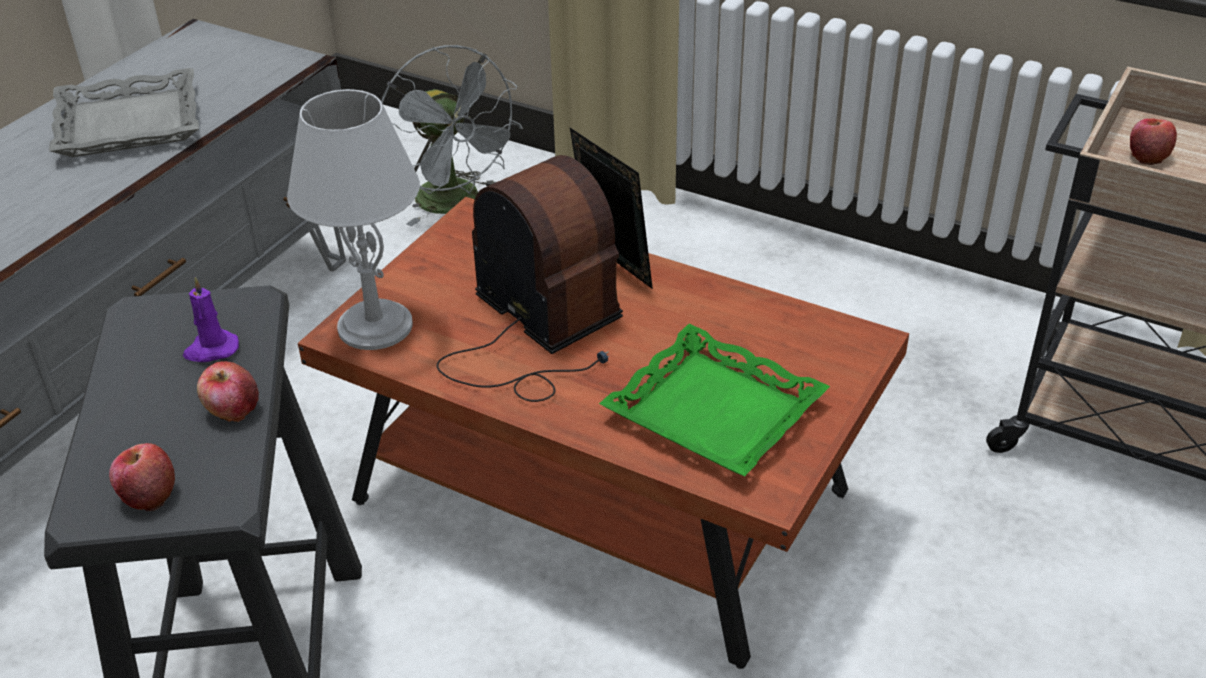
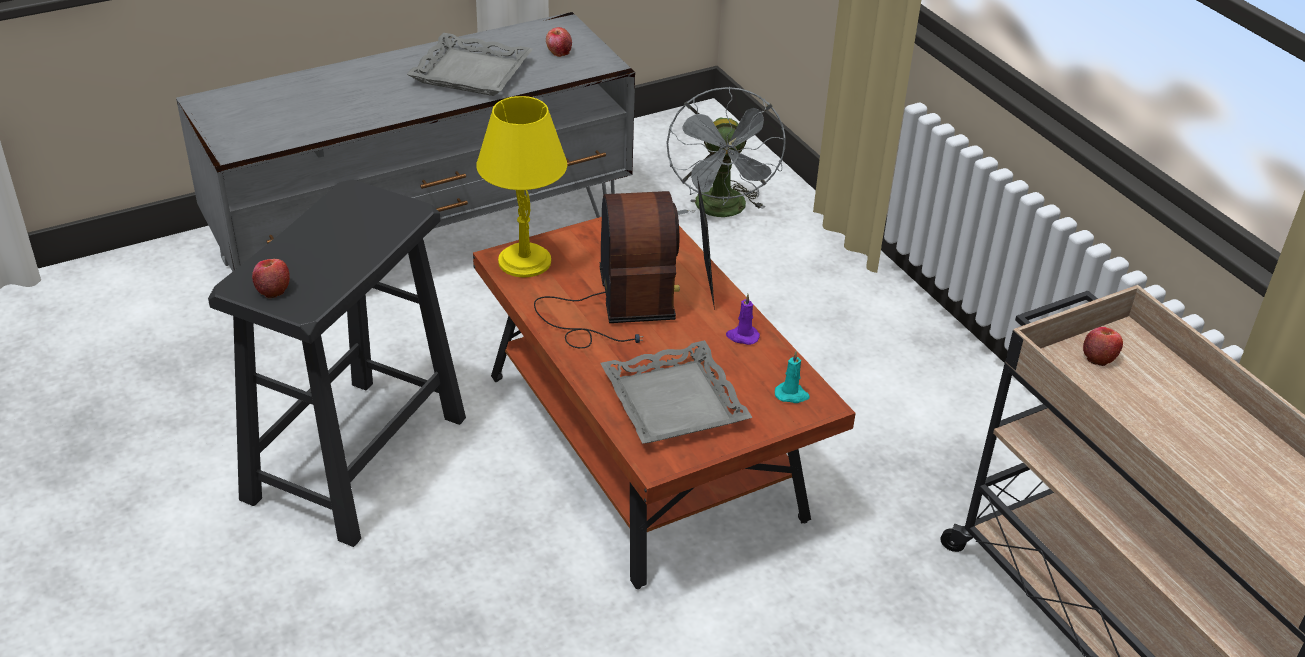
camera: 30 degrees right, 0 degrees up
purple candle [183,277,239,362] -> purple candle moved to [726,294,760,345]
apple [197,361,259,422] -> apple moved to [546,27,572,57]
grey table lamp [287,89,420,350] -> yellow table lamp [476,96,567,277]
green tray [599,324,830,476] -> grey tray [600,340,753,444]
none -> turquoise candle [775,351,810,403]

